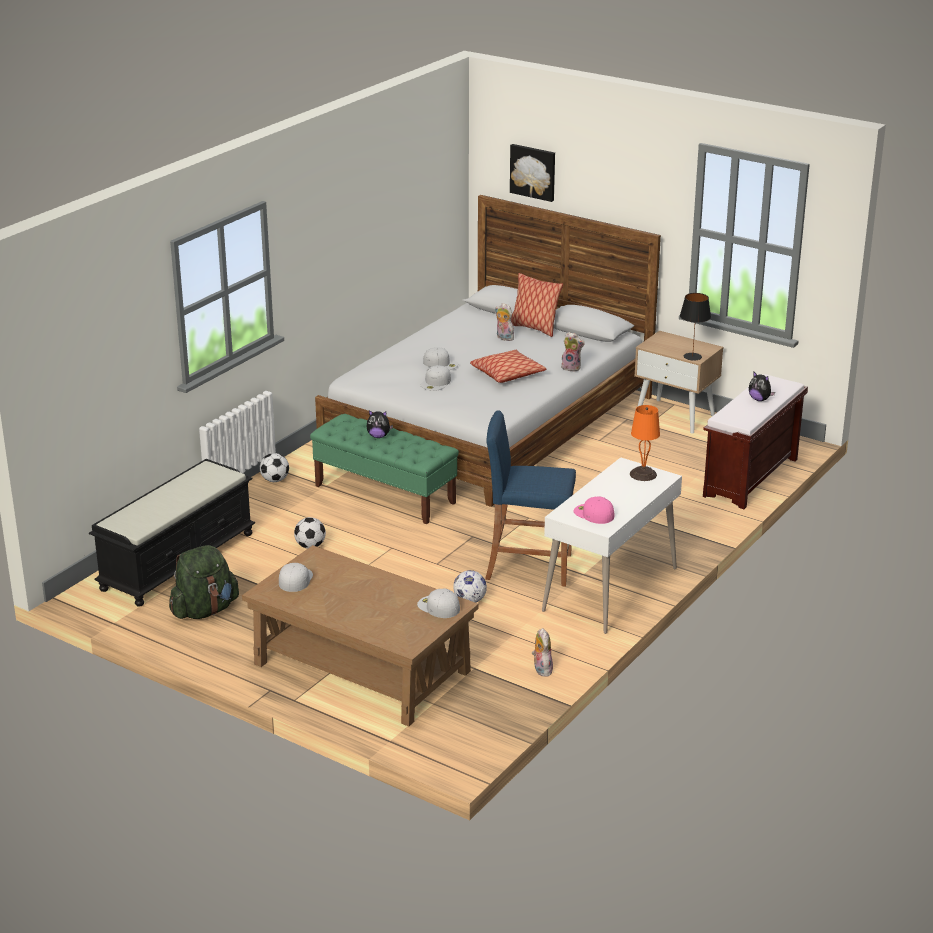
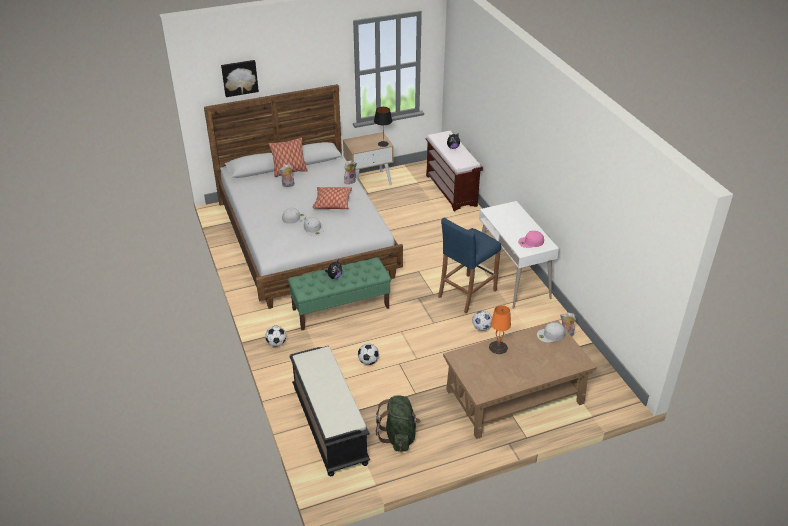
camera: 55 degrees left, 10 degrees up
white cap [279,563,313,592] -> none
orange table lamp [630,405,660,481] -> orange table lamp moved to [489,305,511,354]

